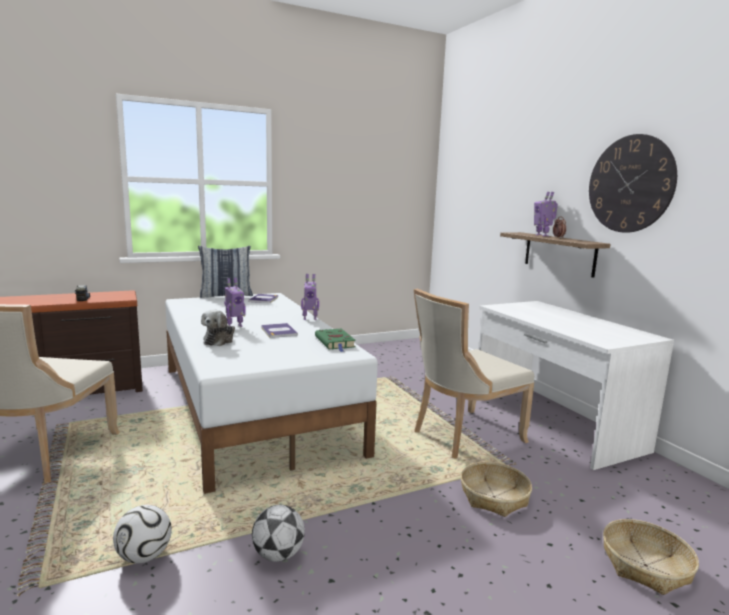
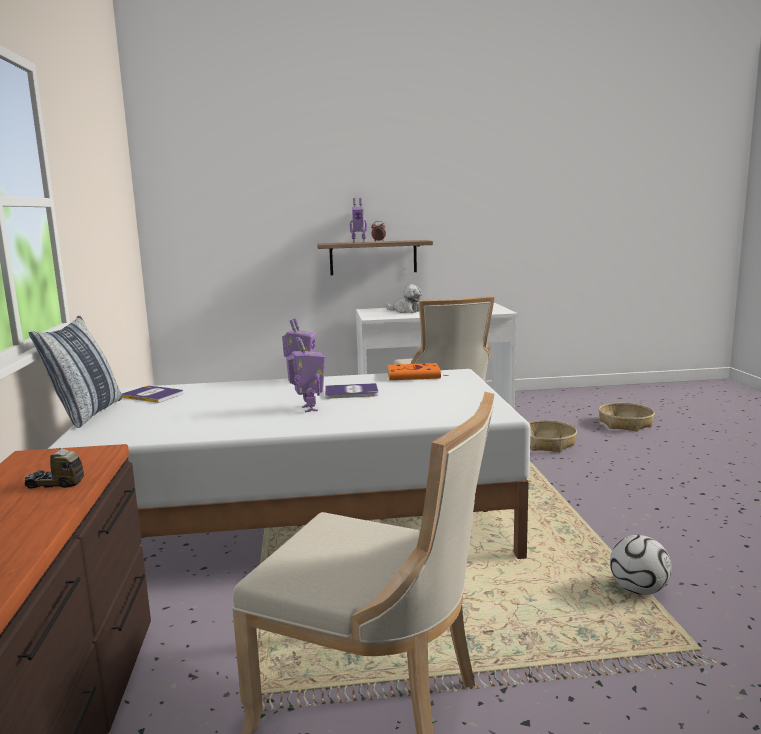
camera: 70 degrees left, 0 degrees up
plush toy [201,309,235,346] -> plush toy moved to [386,284,422,313]
football [252,505,305,562] -> none
green book [315,329,356,352] -> orange book [388,363,448,380]
wall clock [589,134,677,233] -> none

